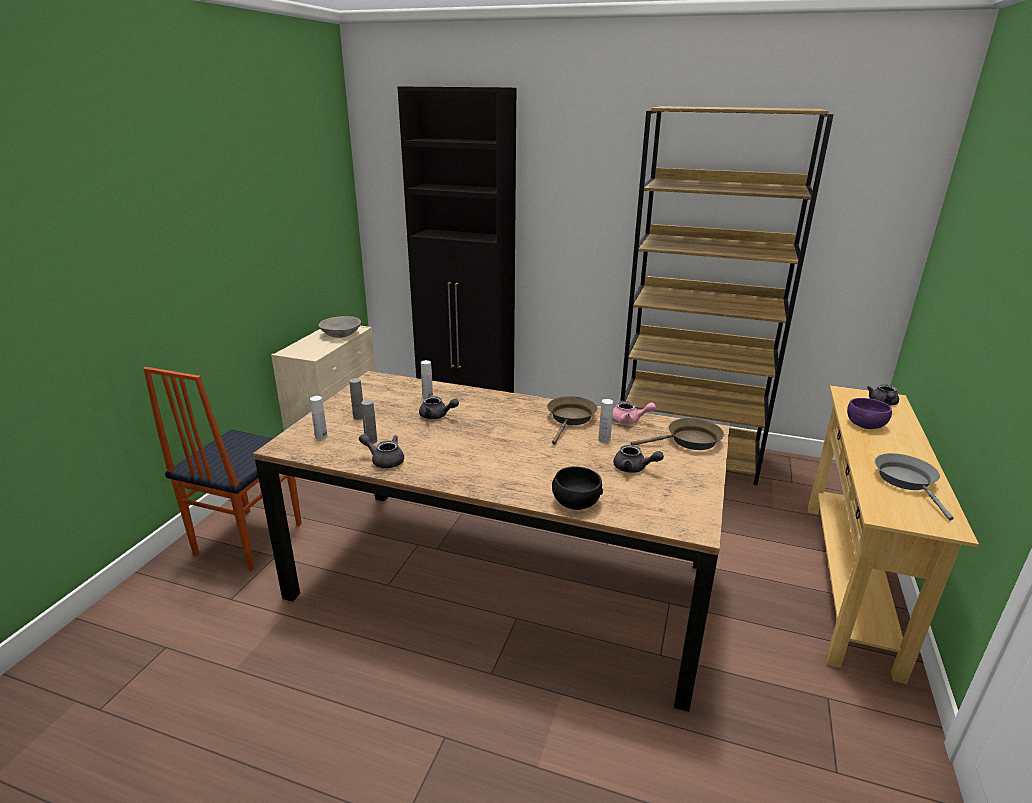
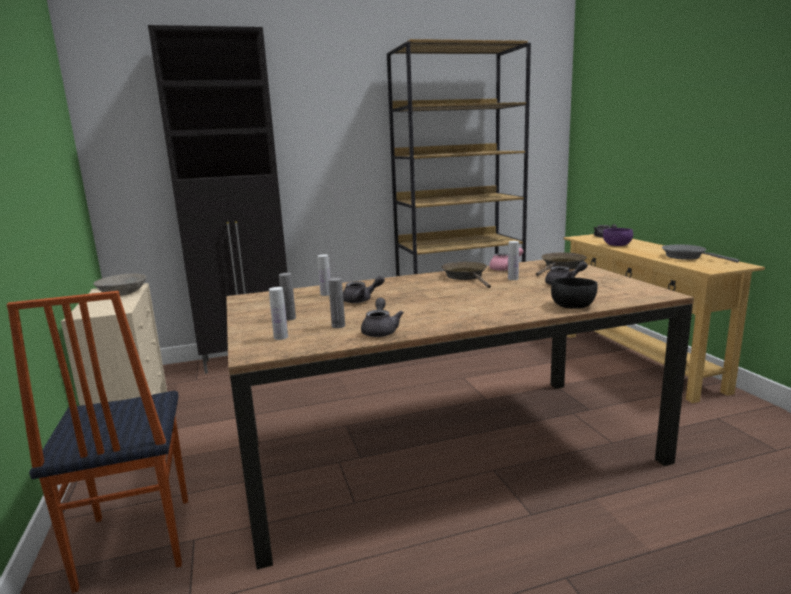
camera: 35 degrees left, 10 degrees down
grey teapot [359,434,404,468] -> grey teapot turned 105 degrees clockwise [361,298,404,337]

